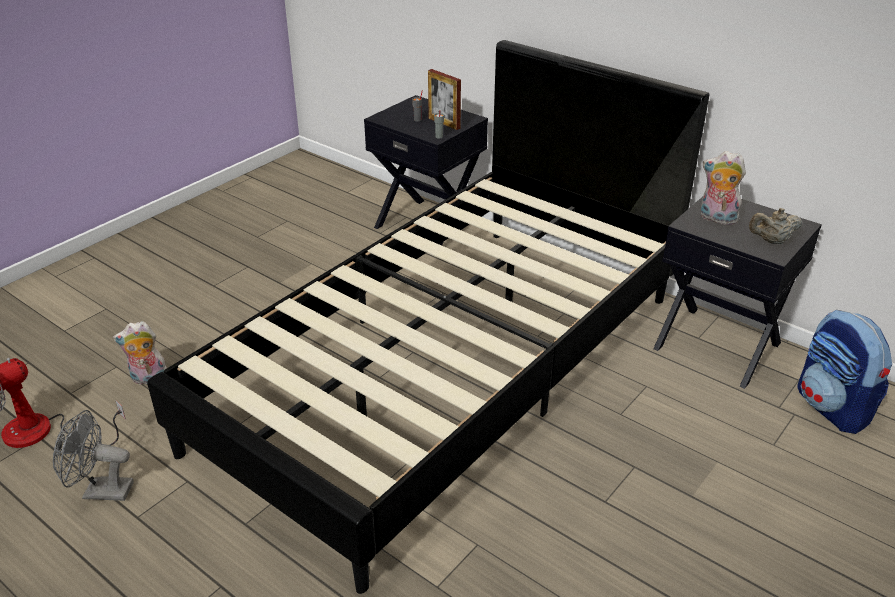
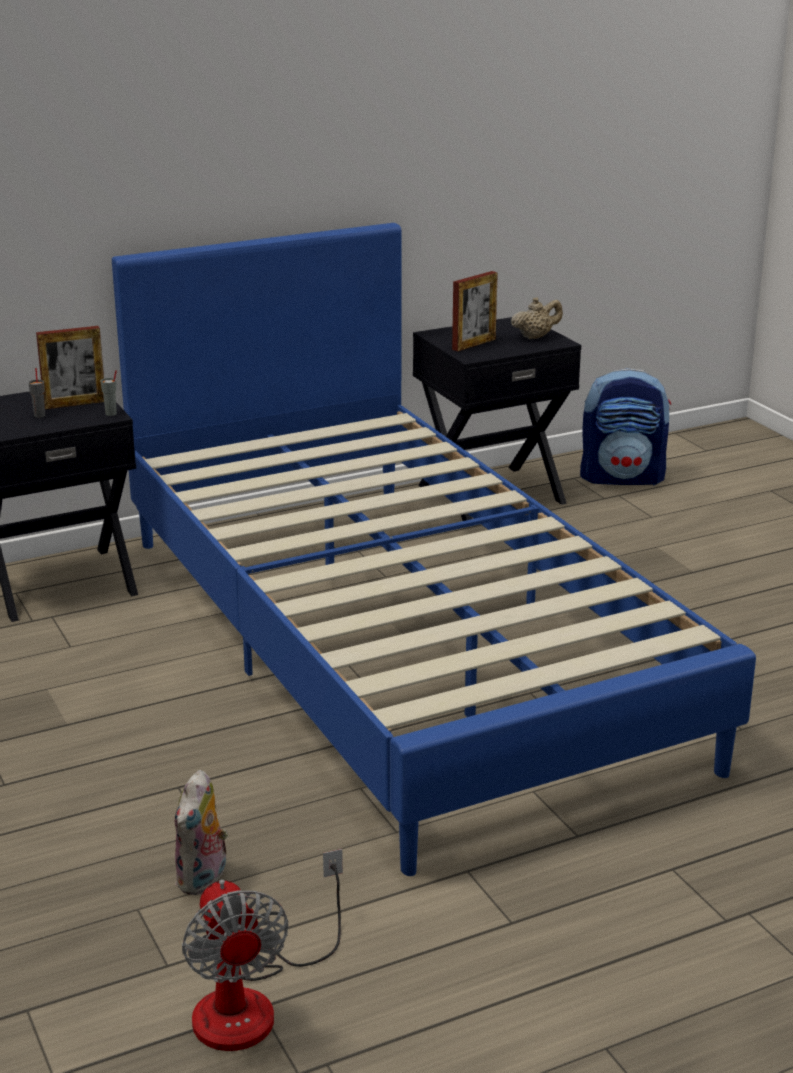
camera: 65 degrees left, 10 degrees down
grey fan [53,410,134,501] -> none
black bed [147,40,710,594] -> blue bed [112,223,756,876]
plush toy [701,151,746,225] -> picture frame [452,271,498,351]
beige teapot [749,208,803,244] -> beige teapot turned 135 degrees counterclockwise [511,297,563,339]

